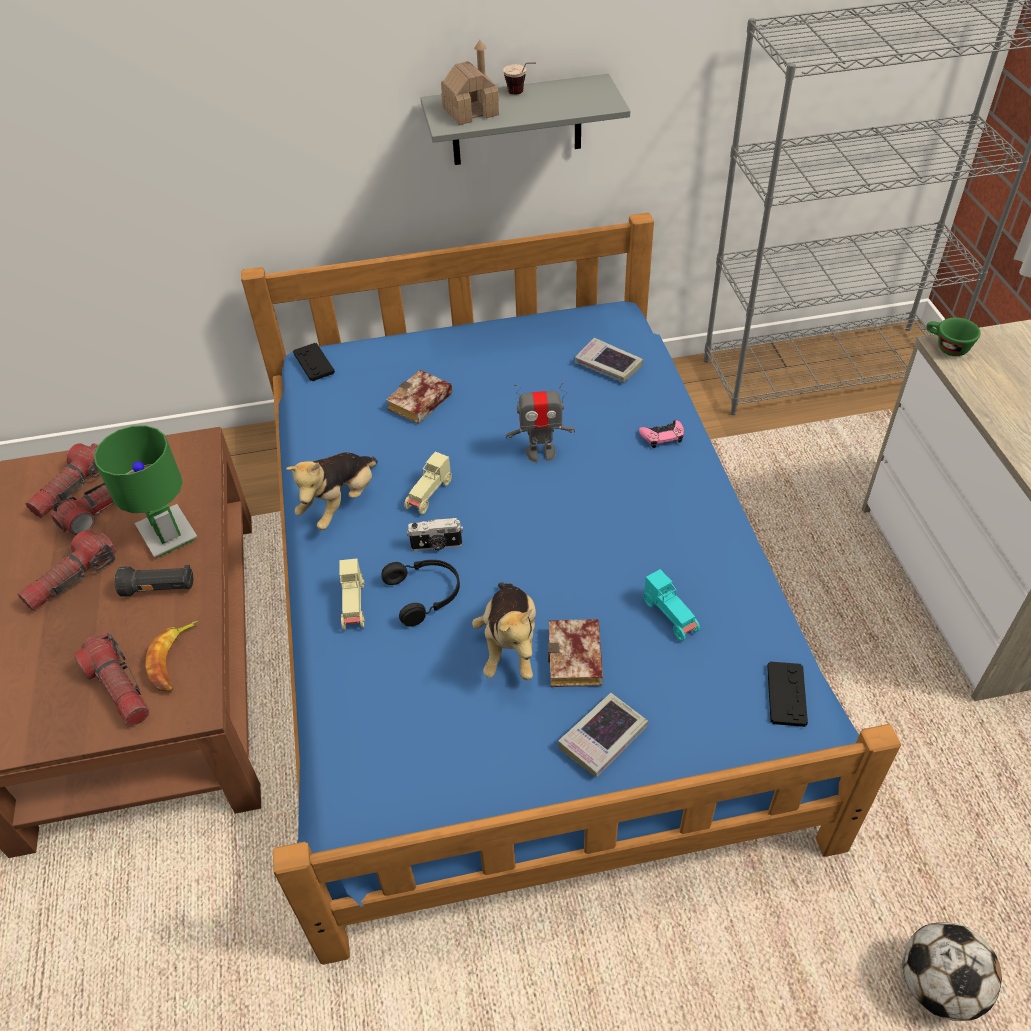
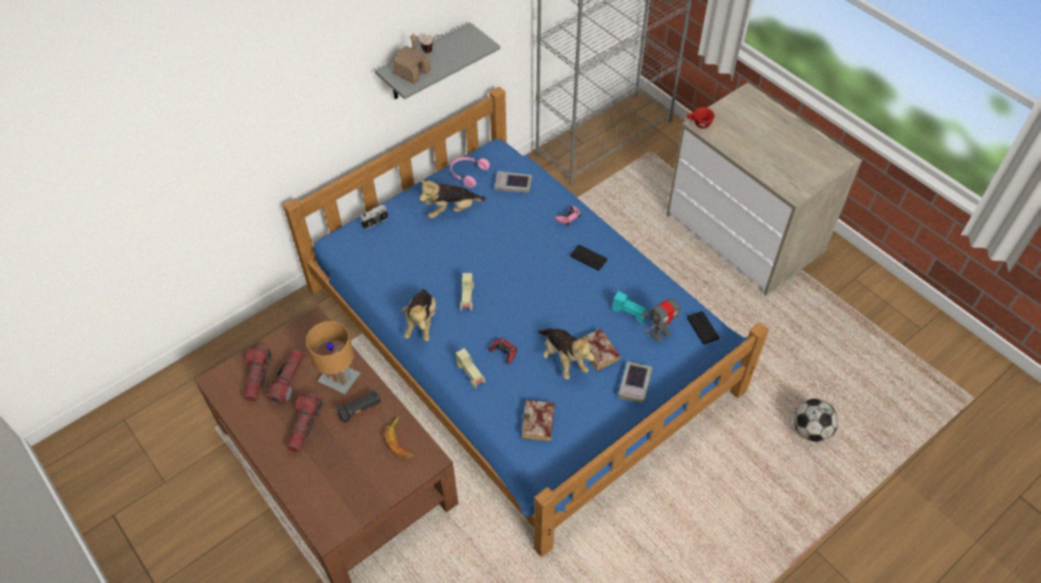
camera: 30 degrees left, 5 degrees up
flashlight [74,633,149,726] -> none
green table lamp [94,425,198,557] -> brown table lamp [306,321,361,394]
black game controller [293,343,335,381] -> black game controller moved to [570,244,607,270]
black headphones [381,560,460,627] -> red game controller [488,338,517,364]
book [386,370,453,424] -> book moved to [522,400,555,441]
camera [407,518,463,551] -> camera moved to [360,205,388,229]
toy robot [506,382,575,462] -> toy robot moved to [644,293,680,341]
green cup [926,318,981,356] -> red cup [686,107,715,129]
none -> plush toy [419,180,486,218]
none -> pink headphones [450,157,490,188]

